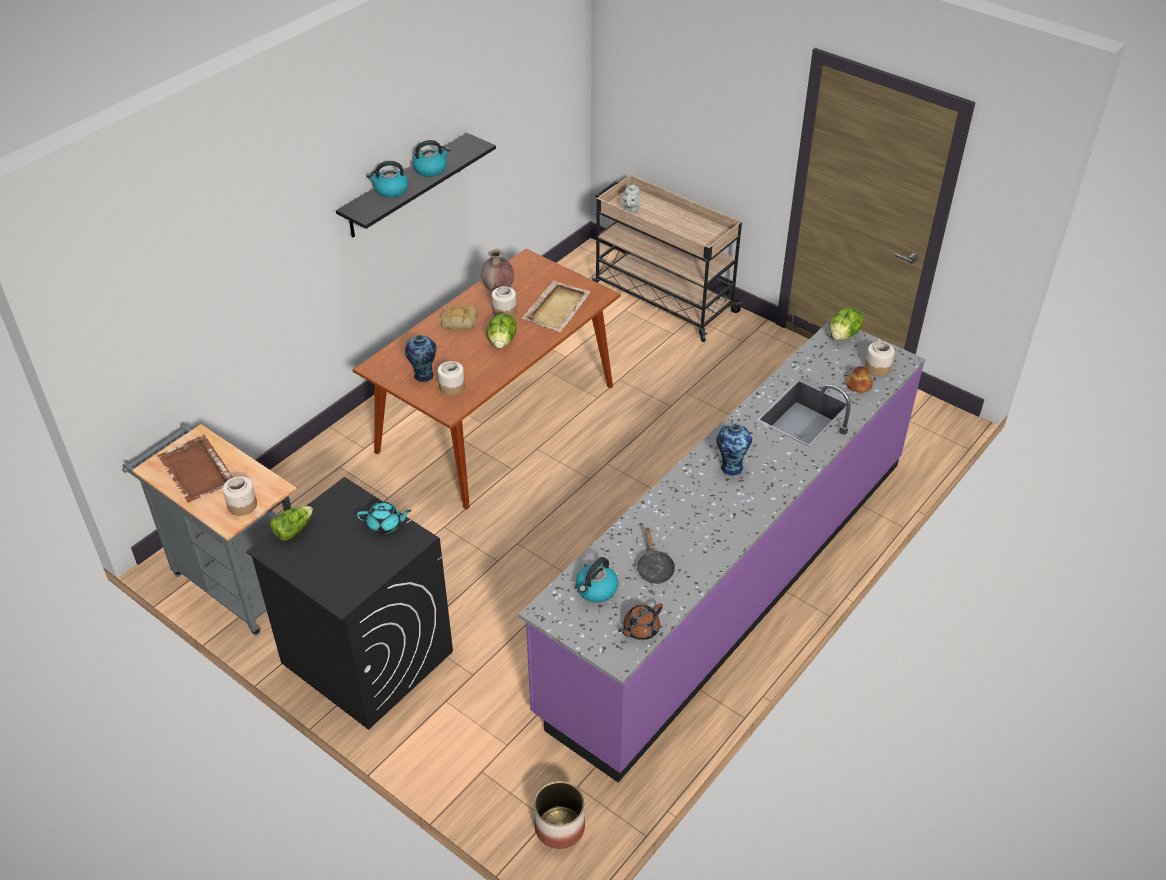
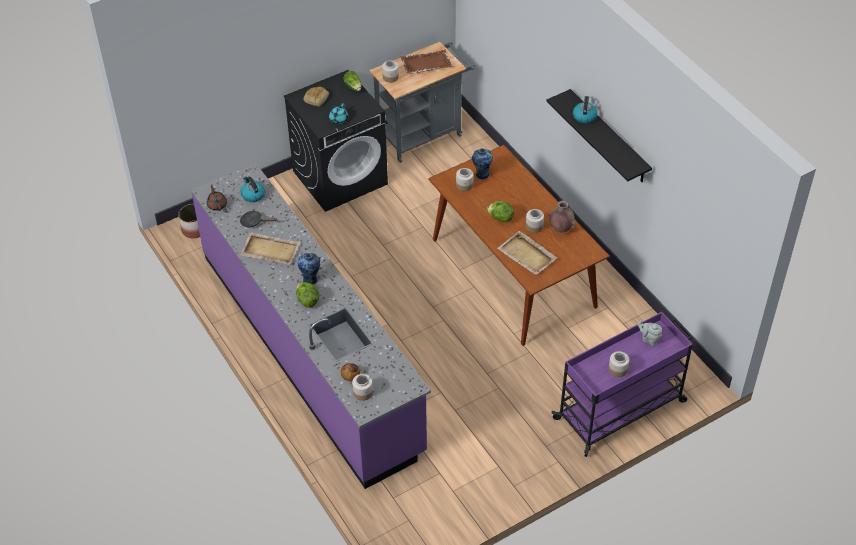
camera: 110 degrees right, 5 degrees up
kettle [412,140,450,177] -> none
bread [441,305,477,330] -> bread moved to [303,86,329,107]
beige cart [592,175,743,342] -> purple cart [552,312,693,457]
lettuce [829,307,864,340] -> lettuce moved to [296,282,319,308]
none -> beige tray [240,232,301,265]
none -> jar [608,351,629,377]

